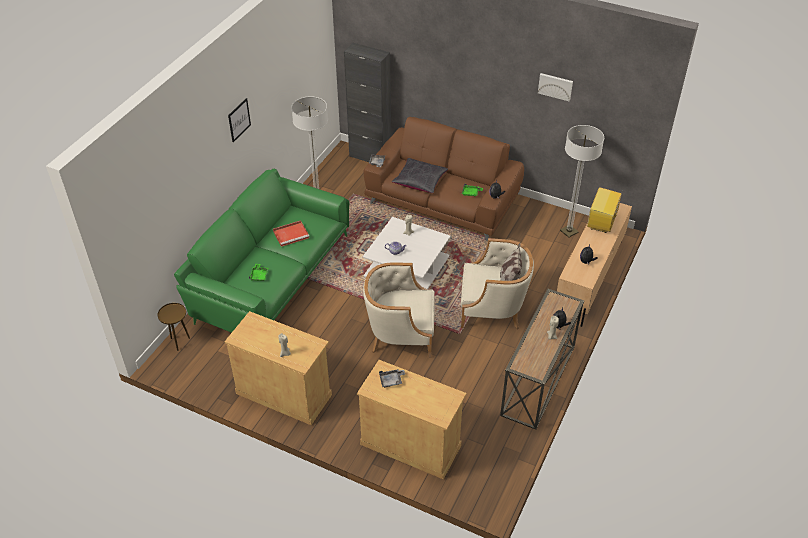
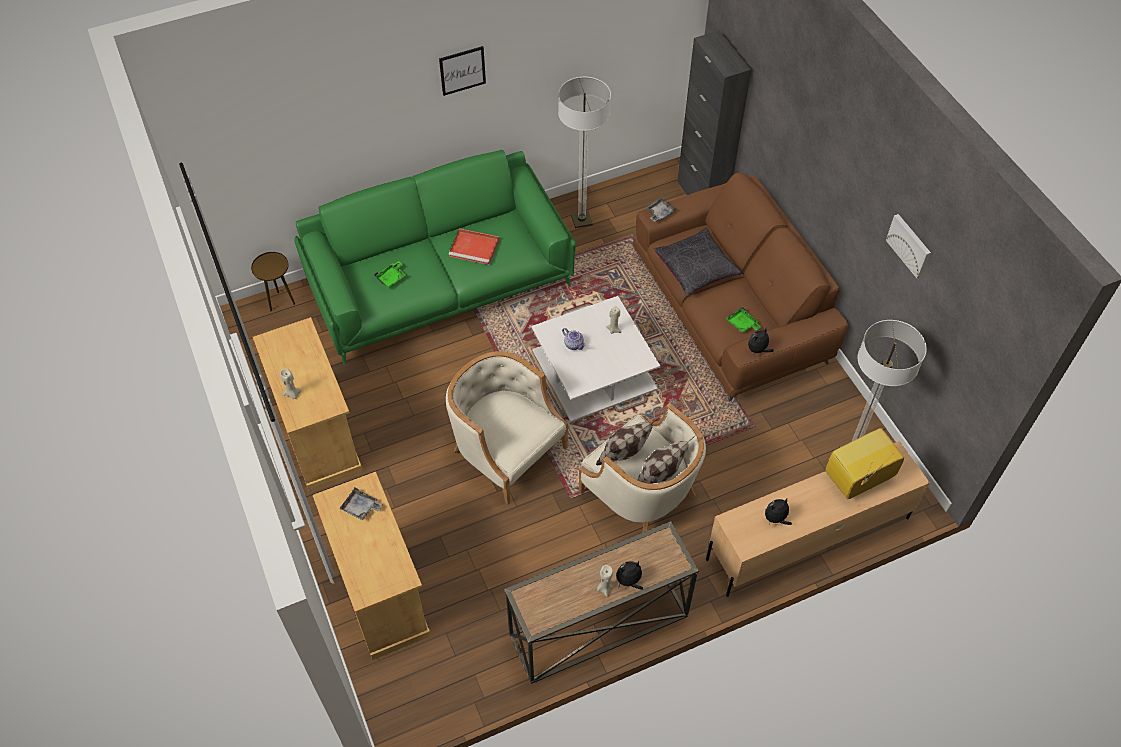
camera: 40 degrees right, 10 degrees up
none -> pillow [596,418,659,465]

